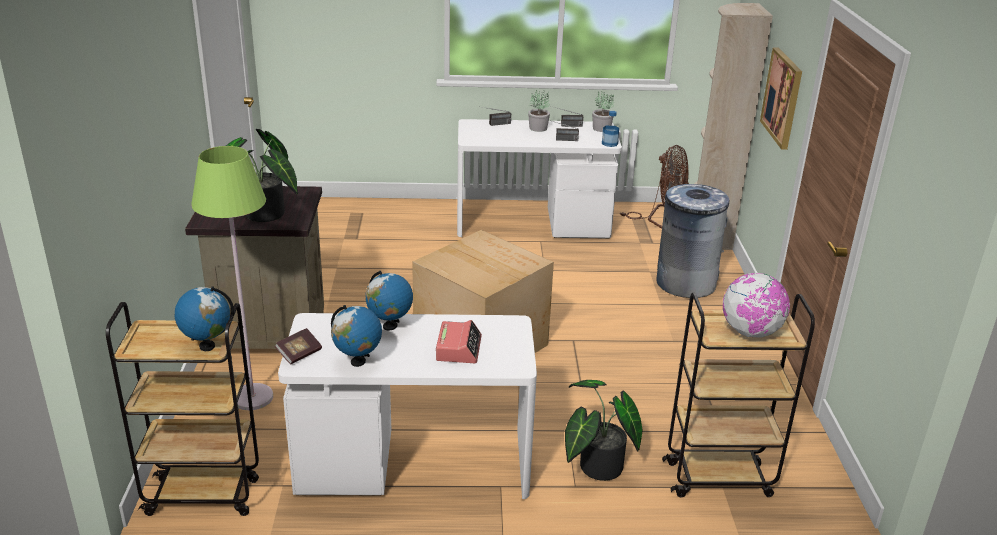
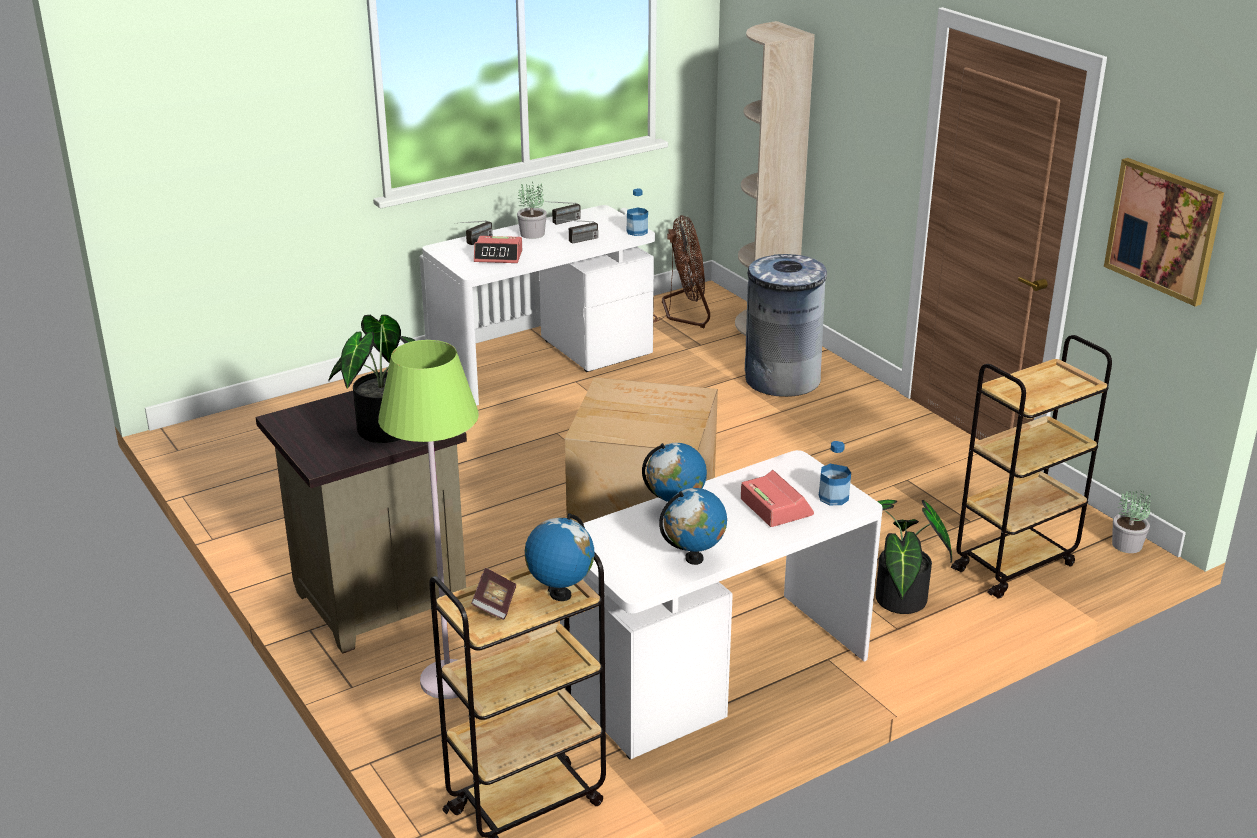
camera: 30 degrees left, 0 degrees up
book [275,328,322,365] -> book moved to [471,568,516,620]
potted plant [592,91,614,132] -> potted plant moved to [1112,491,1151,553]
globe [723,273,790,338] -> none
picture [760,47,802,150] -> picture moved to [1104,158,1224,307]
none -> alarm clock [474,236,522,263]
none -> bottle [819,441,851,505]

